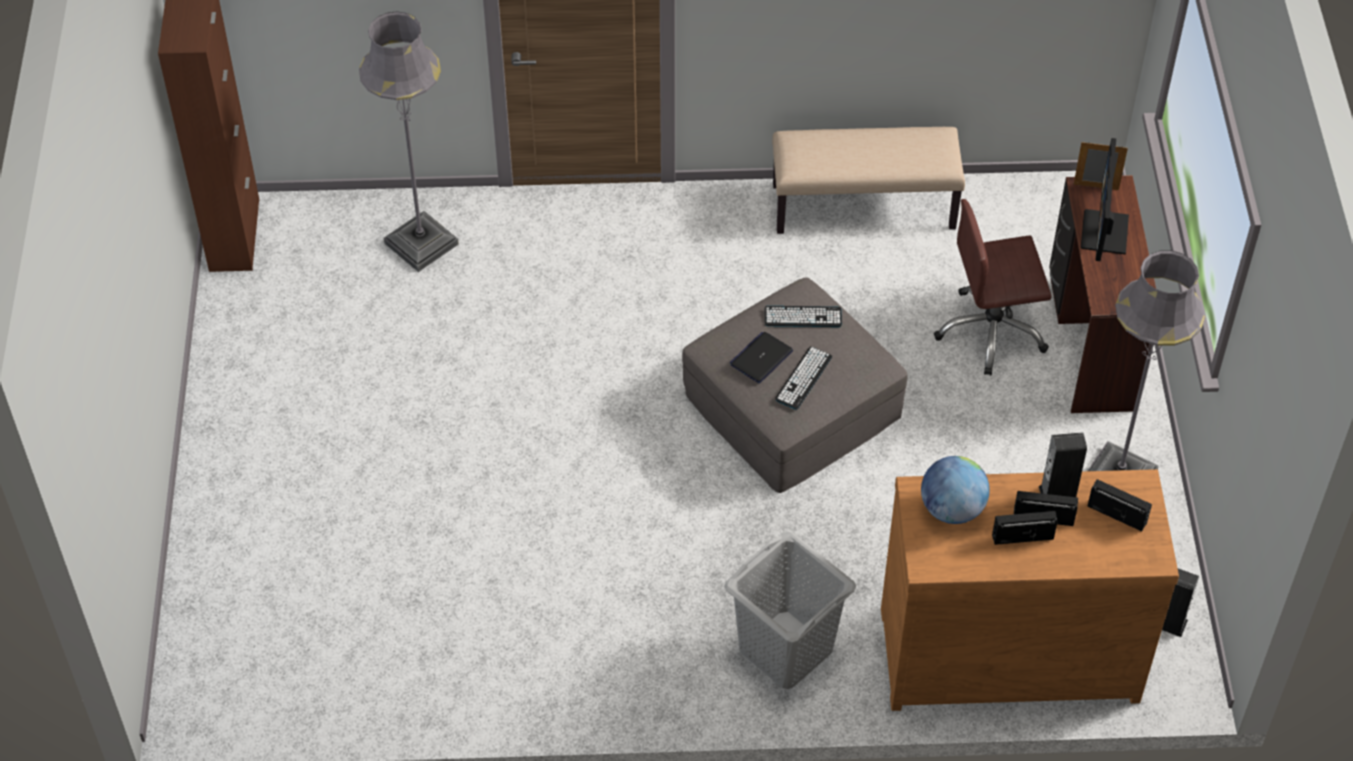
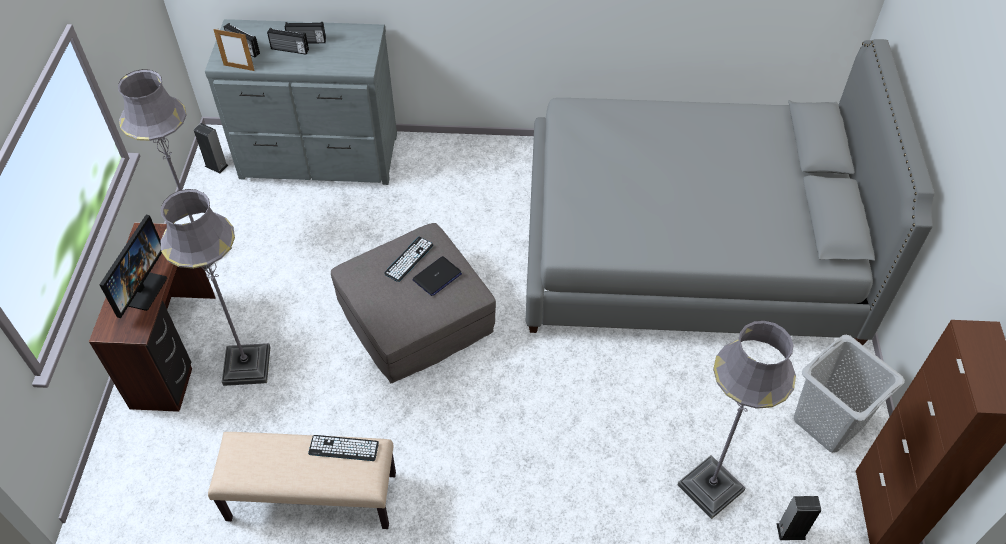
camera: 175 degrees left, 0 degrees up
grey laundry basket [724,532,856,689] -> grey laundry basket moved to [794,335,905,453]
keyboard [764,306,842,327] -> keyboard moved to [308,435,379,461]
brown dresser [881,469,1179,711] -> grey dresser [205,19,397,185]
globe [921,456,990,524] -> none
brown office chair [934,199,1052,376] -> grey floor lamp [161,189,270,386]
speaker [1039,432,1087,497] -> speaker moved to [776,496,821,540]
picture frame [1073,142,1128,190] -> picture frame moved to [213,28,255,71]
none -> grey bed [526,39,935,345]

